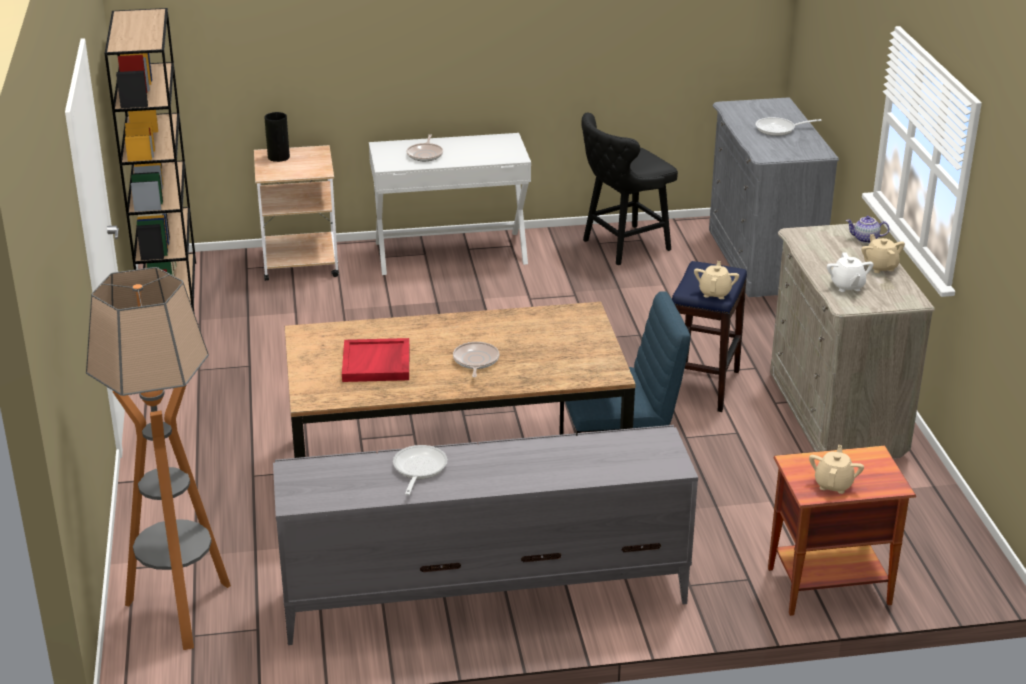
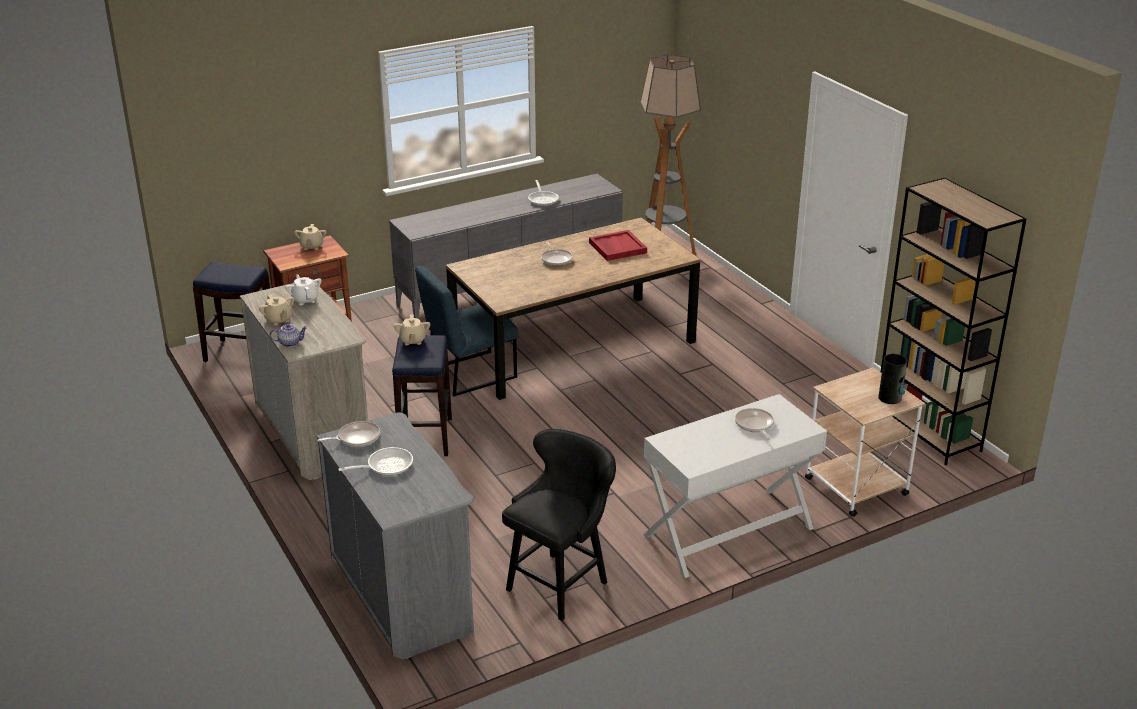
camera: 160 degrees right, 0 degrees up
none -> stool [193,262,270,362]
none -> frying pan [318,421,380,447]

